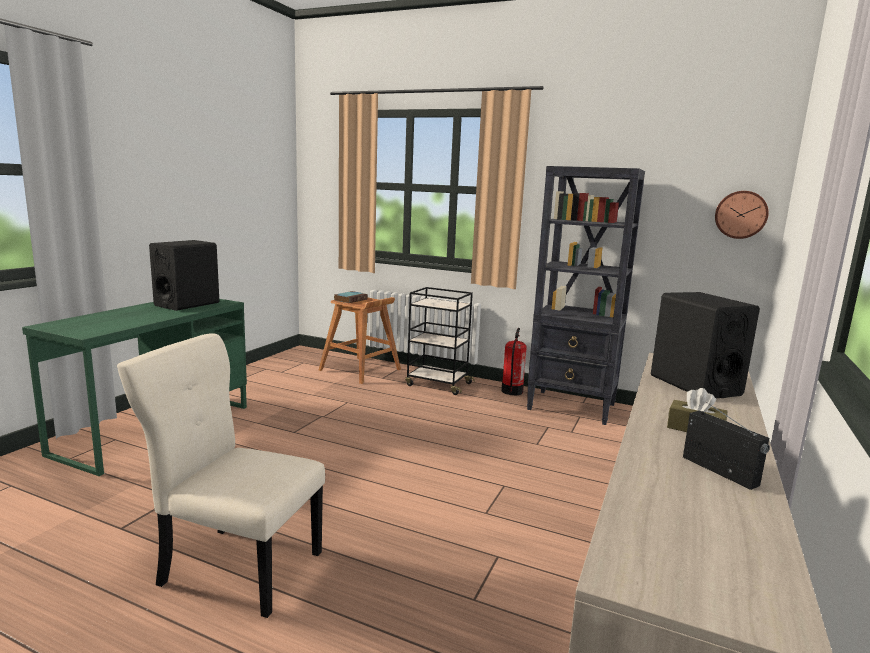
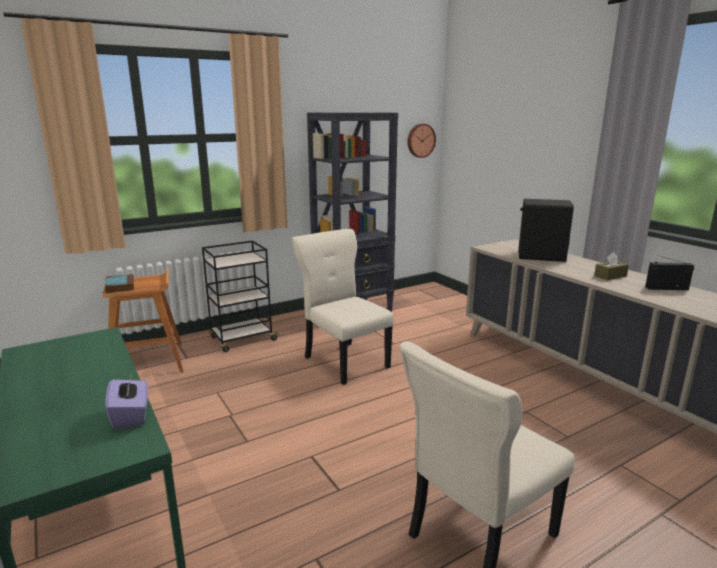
camera: 55 degrees left, 5 degrees up
black speaker [149,240,219,311] -> none
fire extinguisher [501,328,527,395] -> none
none -> purple tissue box [105,372,148,430]
none -> beige chair [292,229,394,385]

